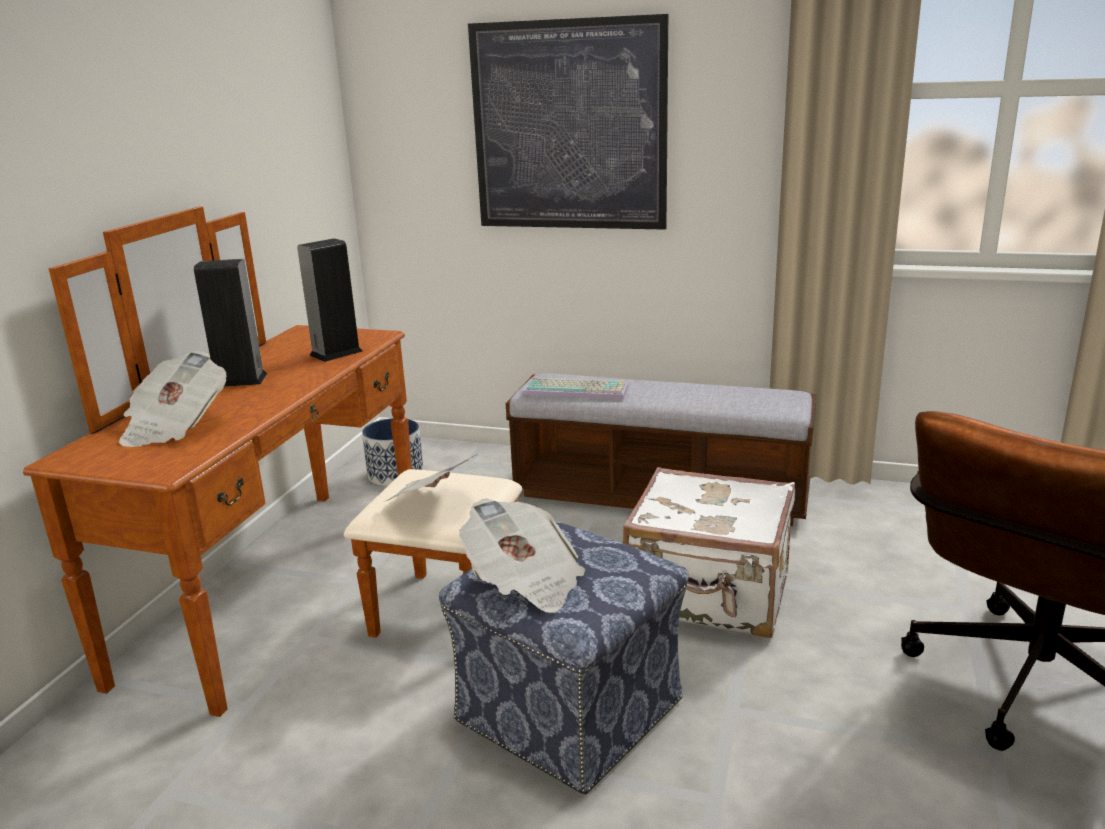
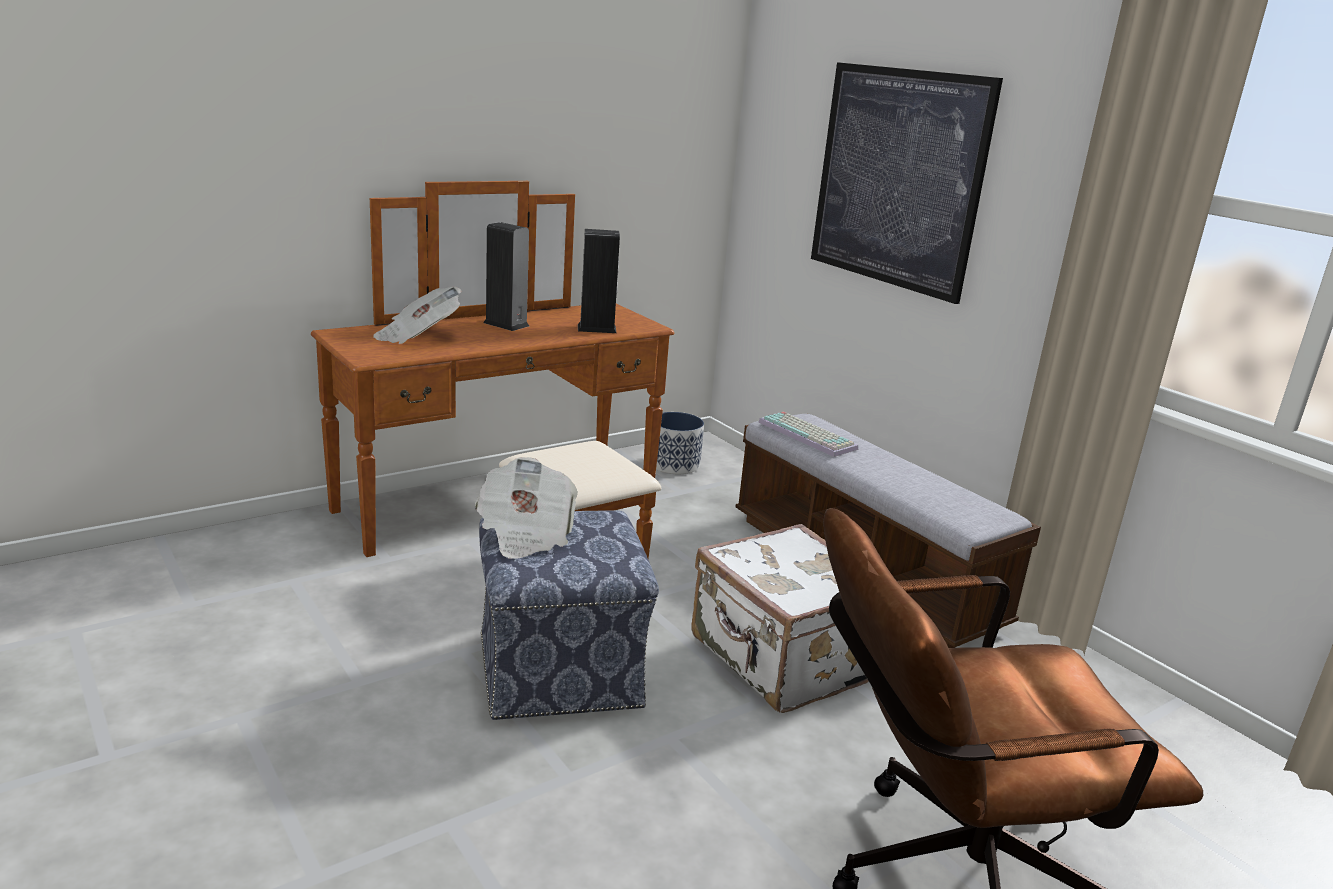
camera: 35 degrees right, 0 degrees up
newspaper [384,454,478,502] -> none

